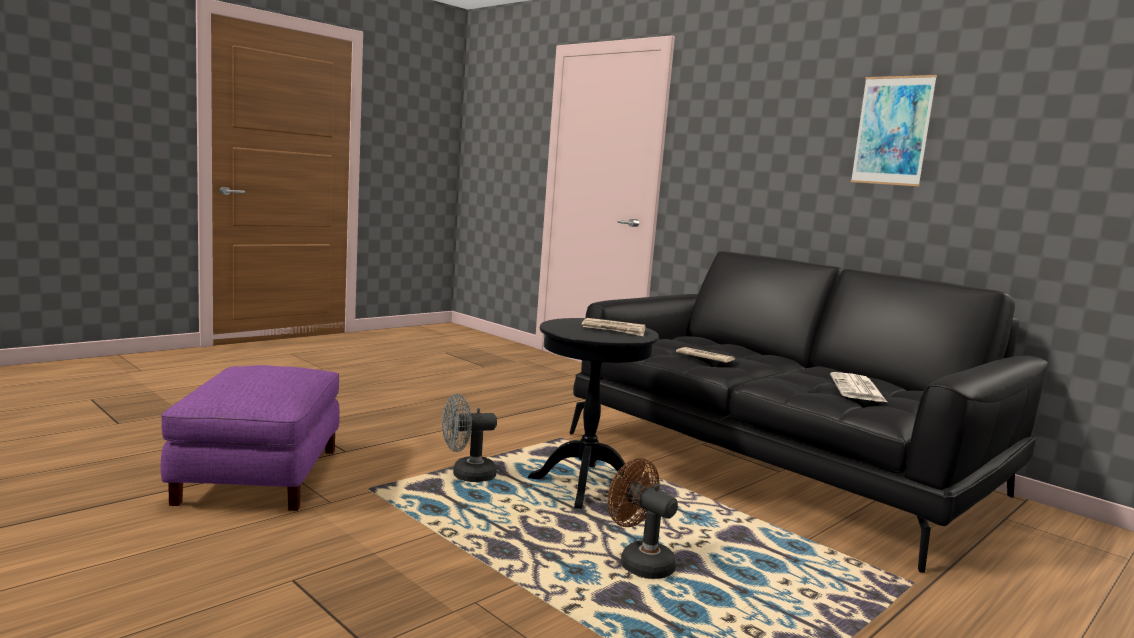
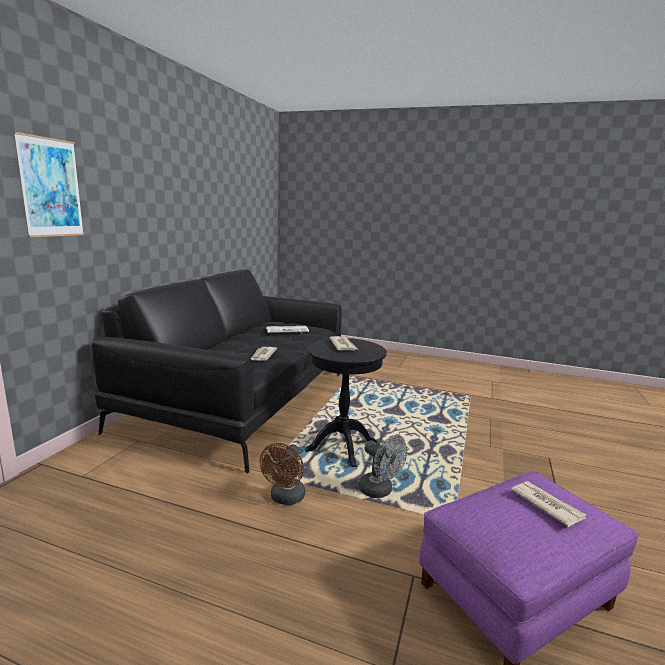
camera: 115 degrees left, 5 degrees up
brown fan [608,458,678,579] -> brown fan moved to [259,443,305,505]
picture [851,75,937,186] -> picture moved to [13,132,84,237]
none -> newspaper [511,481,587,527]

